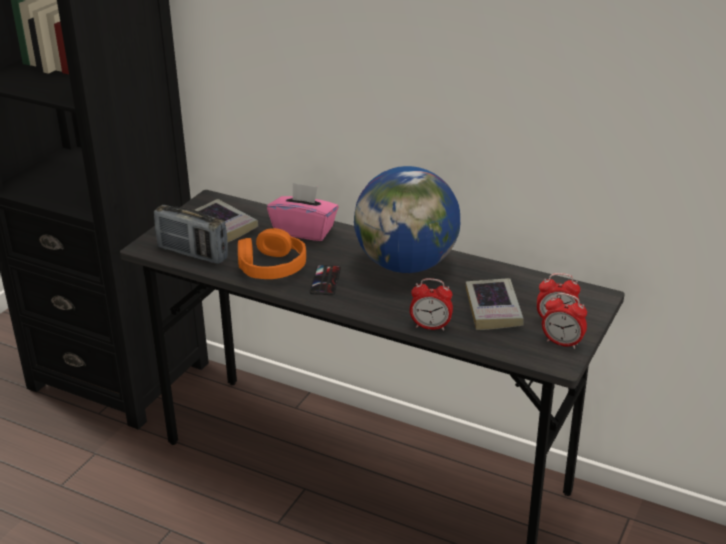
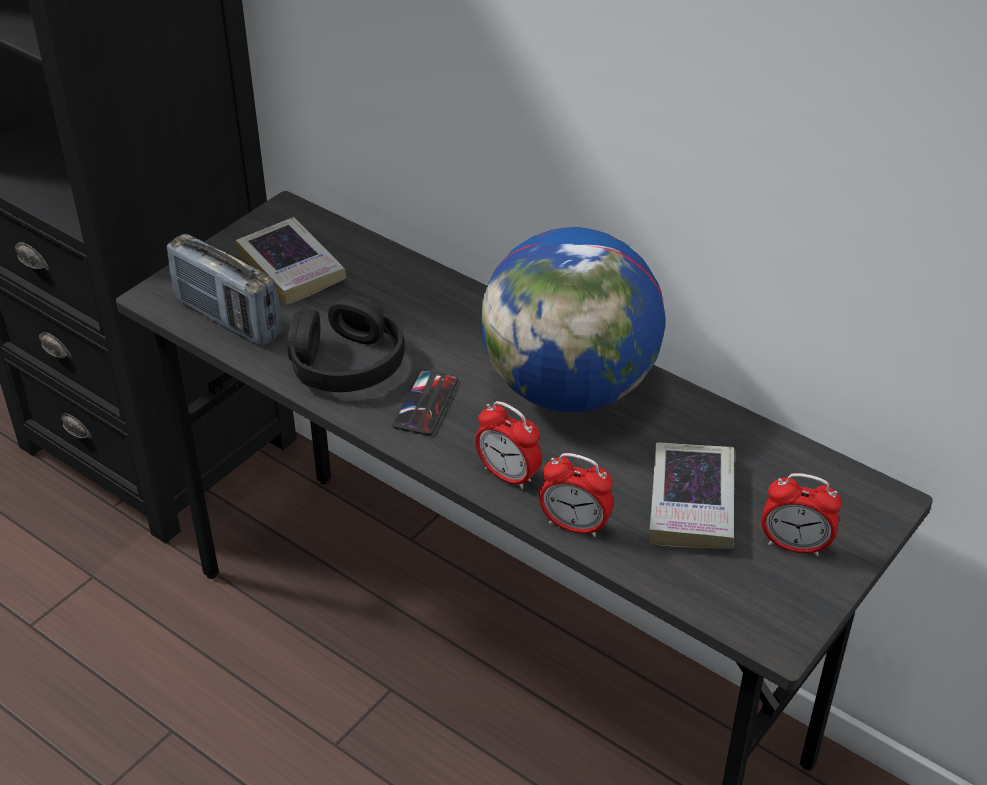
camera: 10 degrees right, 10 degrees up
orange headphones [238,228,306,279] -> black headphones [287,295,405,392]
pink tissue box [267,183,339,241] -> none
alarm clock [542,293,587,349] -> alarm clock moved to [475,401,542,489]

